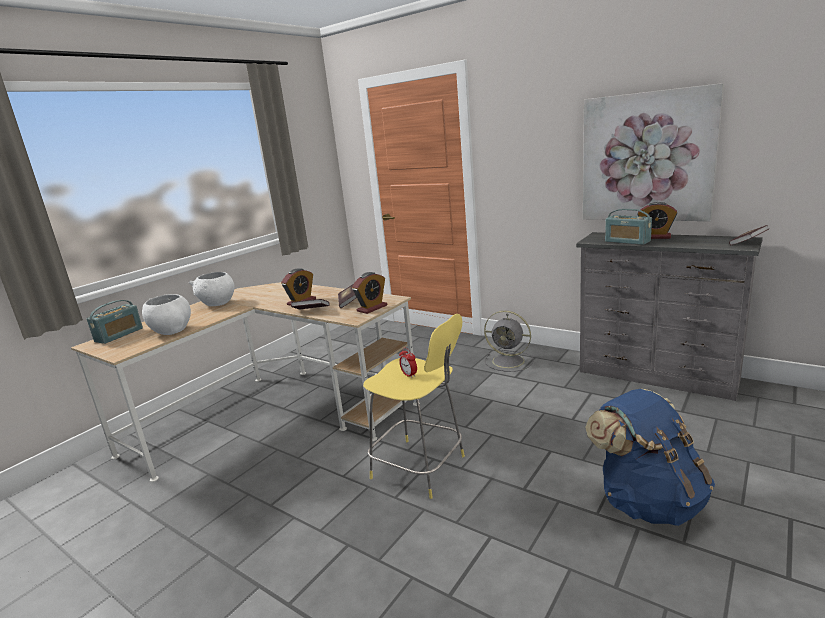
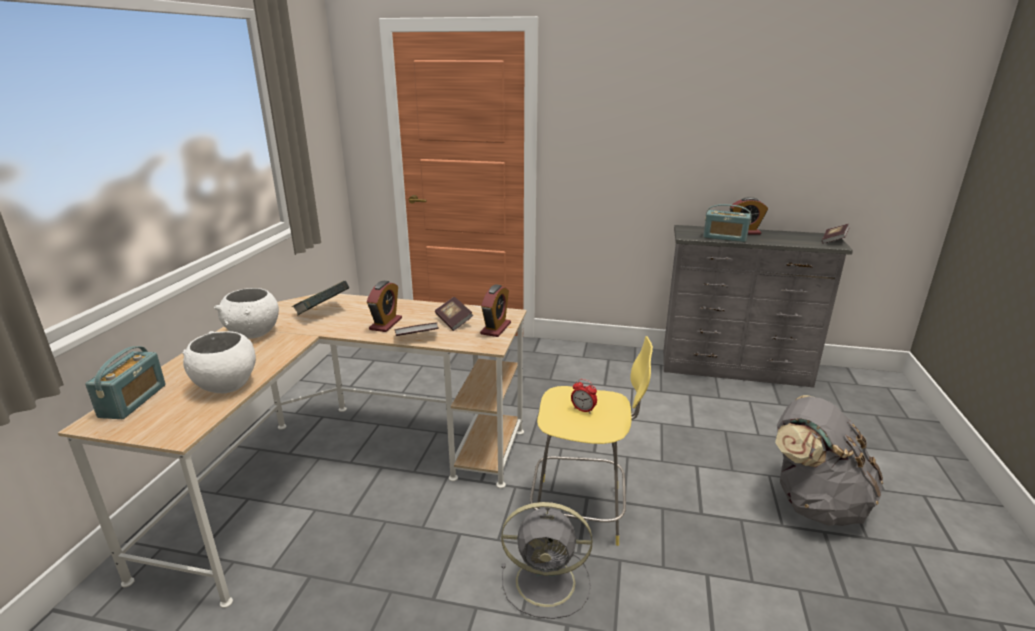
camera: 25 degrees left, 5 degrees up
grey fan [484,311,533,372] -> grey fan moved to [501,502,592,619]
picture [583,83,724,221] -> none
blue backpack [585,389,715,526] -> grey backpack [775,395,883,526]
none -> book [292,281,349,316]

